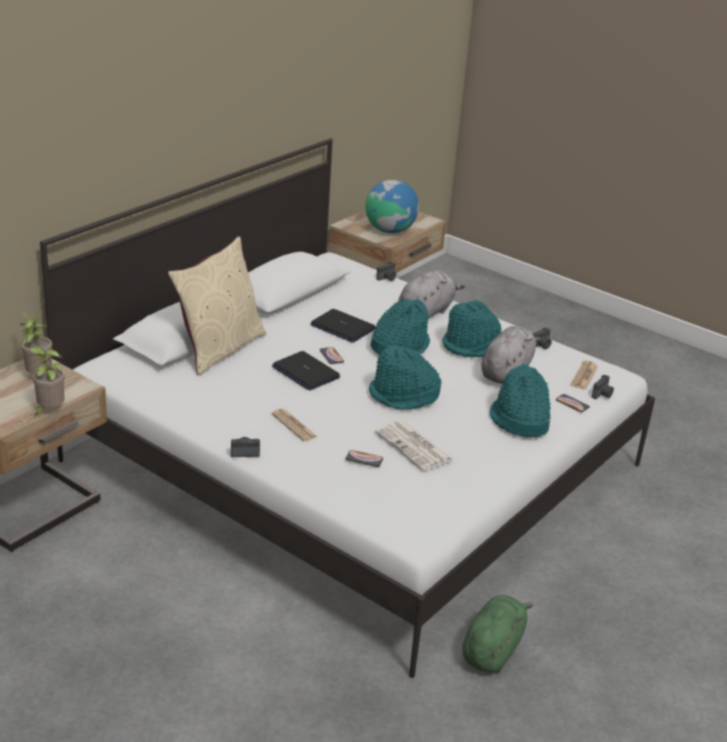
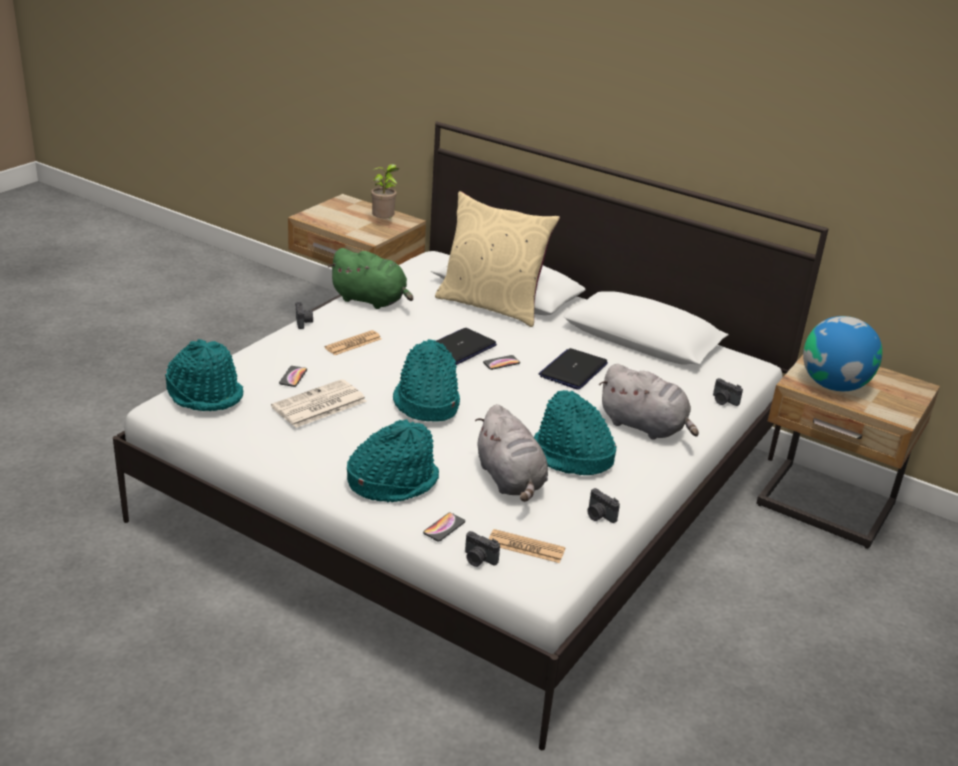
camera: 85 degrees right, 0 degrees up
potted plant [25,347,65,416] -> none
turquoise hat [370,299,430,355] -> turquoise hat moved to [165,339,243,411]
green plush toy [462,595,533,673] -> green plush toy moved to [328,248,413,309]
grey plush toy [481,326,541,384] -> grey plush toy turned 45 degrees clockwise [475,404,548,502]

